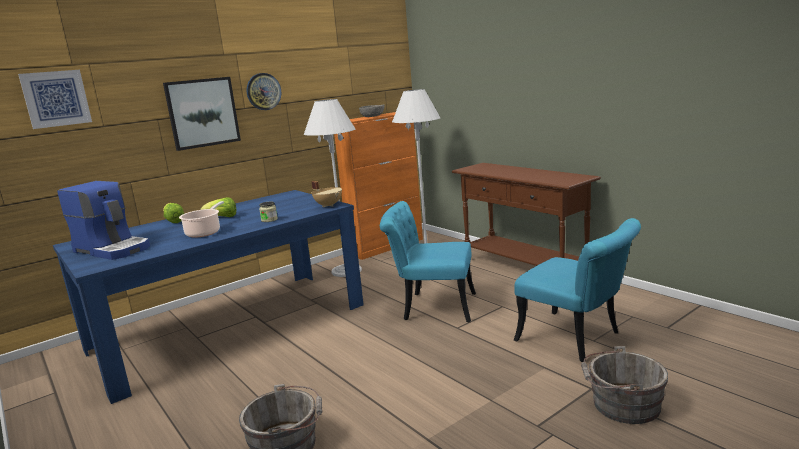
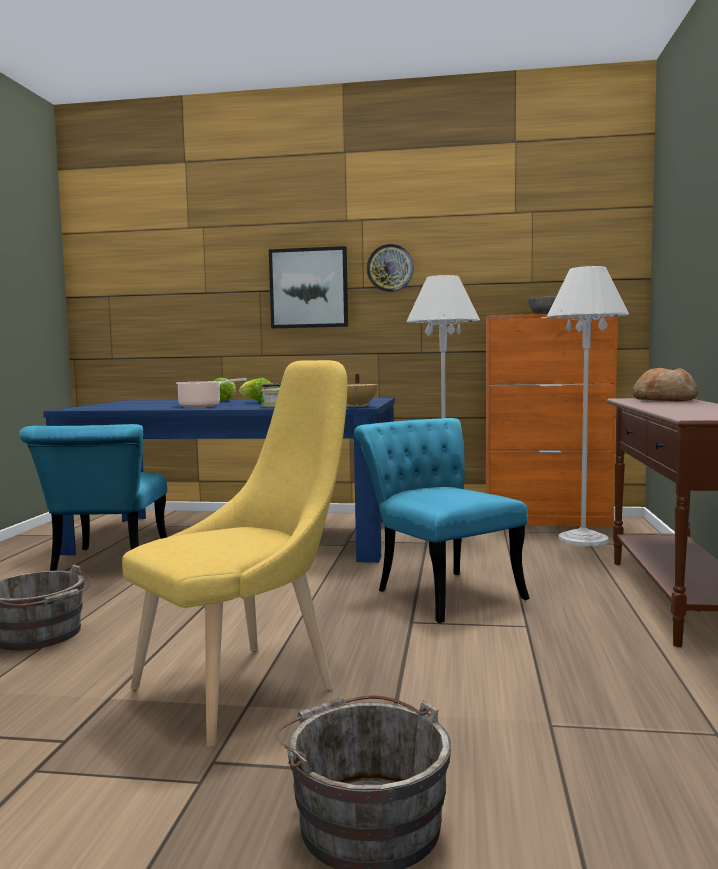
camera: 45 degrees right, 10 degrees down
picture [18,70,92,129] -> none
coffee machine [57,181,150,260] -> none
turquoise chair [514,218,641,362] -> turquoise chair moved to [19,424,167,571]
none -> yellow chair [122,360,347,747]
none -> bread [633,368,699,401]

